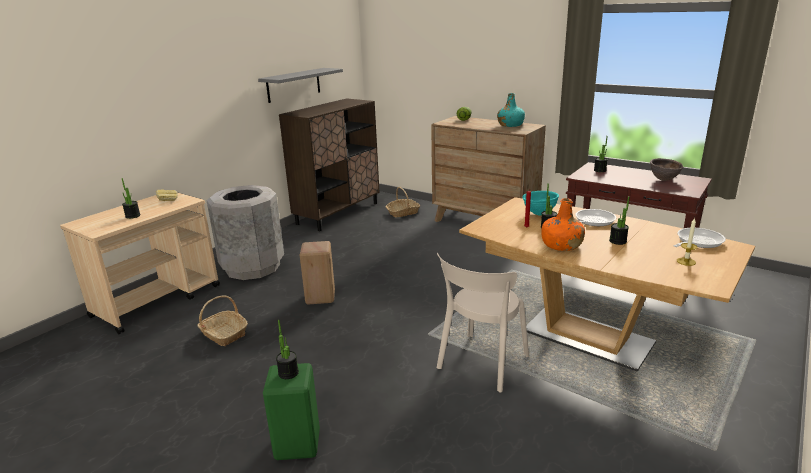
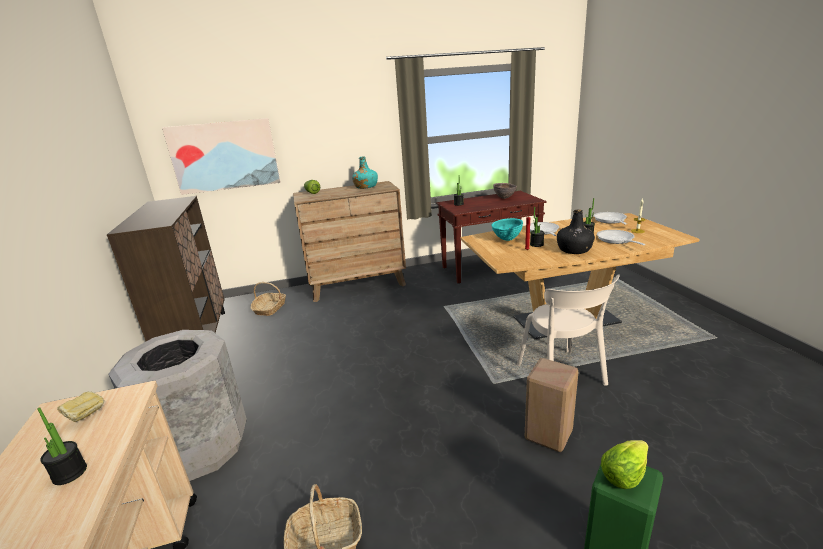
camera: 50 degrees left, 0 degrees up
grey shelf [258,68,343,103] -> none
potted plant [276,320,299,379] -> lettuce [601,440,649,489]
beige stool [300,241,335,304] -> beige stool moved to [525,358,579,452]
orange bottle [541,198,585,251] -> black bottle [557,210,595,254]
none -> picture [162,118,281,195]
none -> frying pan [597,230,646,245]

